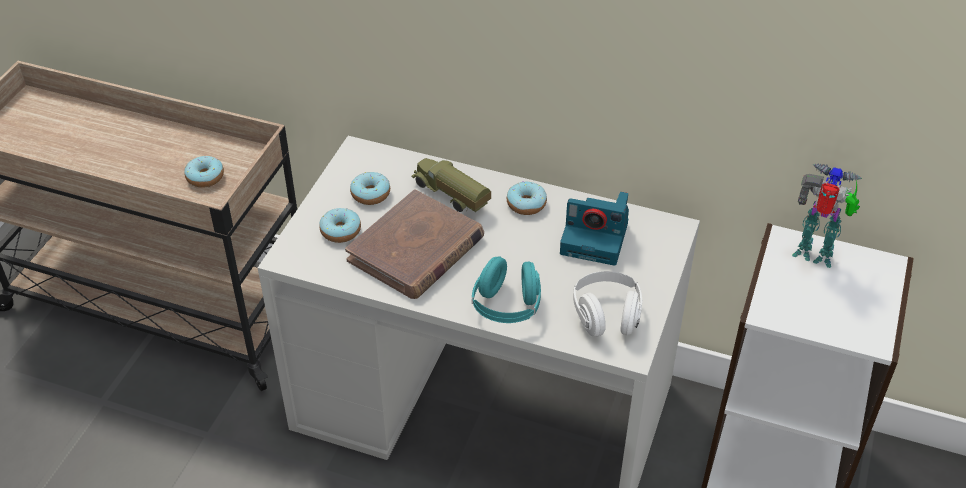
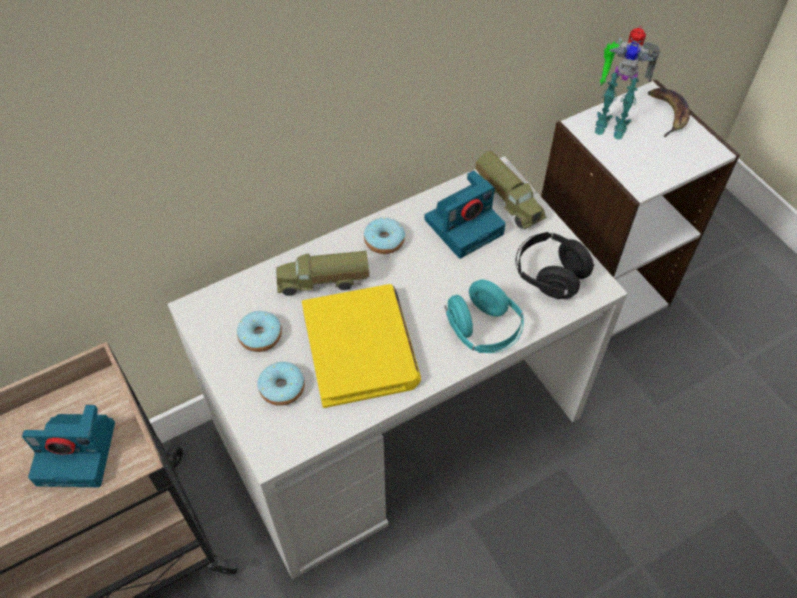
camera: 50 degrees left, 10 degrees up
donut [184,156,224,188] -> camera [22,405,115,487]
brown book [345,189,484,299] -> yellow book [302,284,421,408]
white headphones [573,271,642,337] -> black headphones [516,232,594,299]
toy robot [792,163,862,268] -> toy robot turned 135 degrees counterclockwise [595,26,661,140]
none -> toy truck [475,151,547,229]
none -> banana [648,88,690,137]

